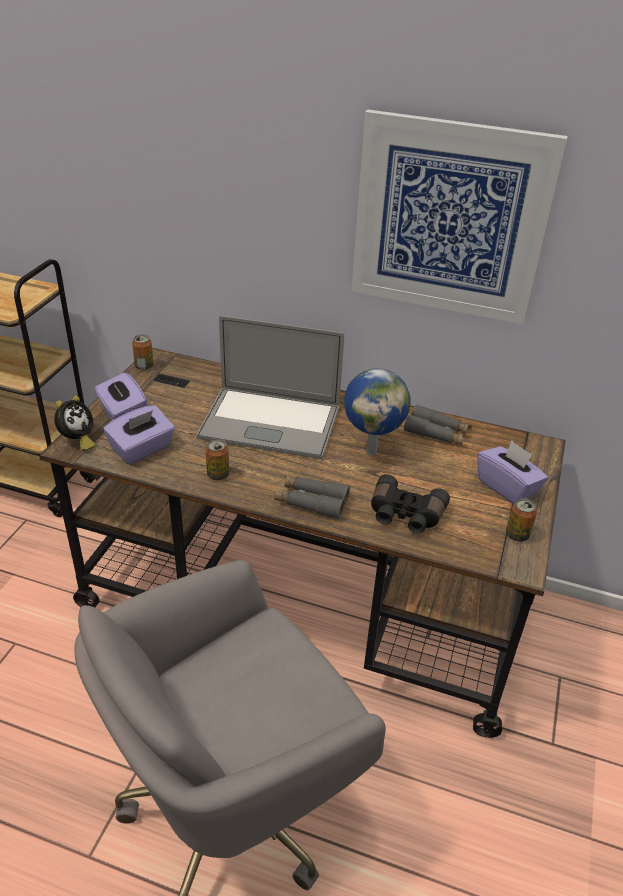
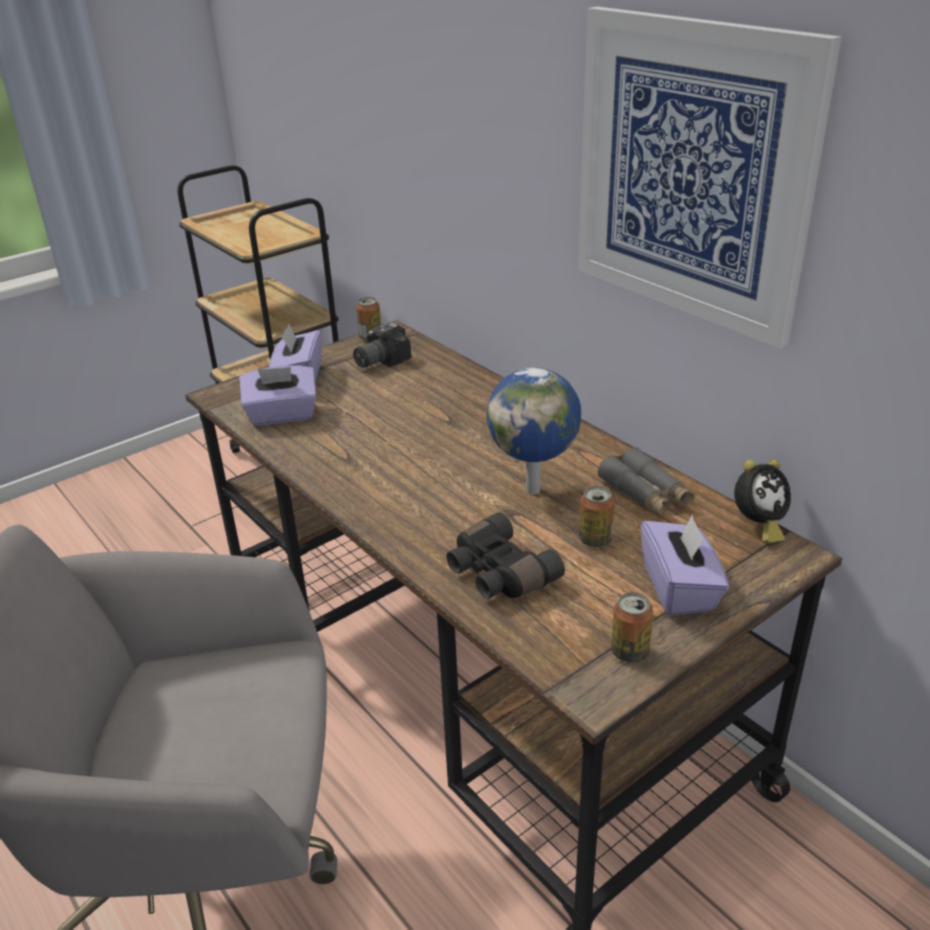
camera: 35 degrees right, 5 degrees down
alarm clock [54,396,95,451] -> alarm clock moved to [734,459,791,544]
laptop [196,315,344,459] -> none
can [205,439,229,480] -> can moved to [579,486,614,547]
grey binoculars [274,475,350,519] -> none
none -> camera [353,323,411,368]

